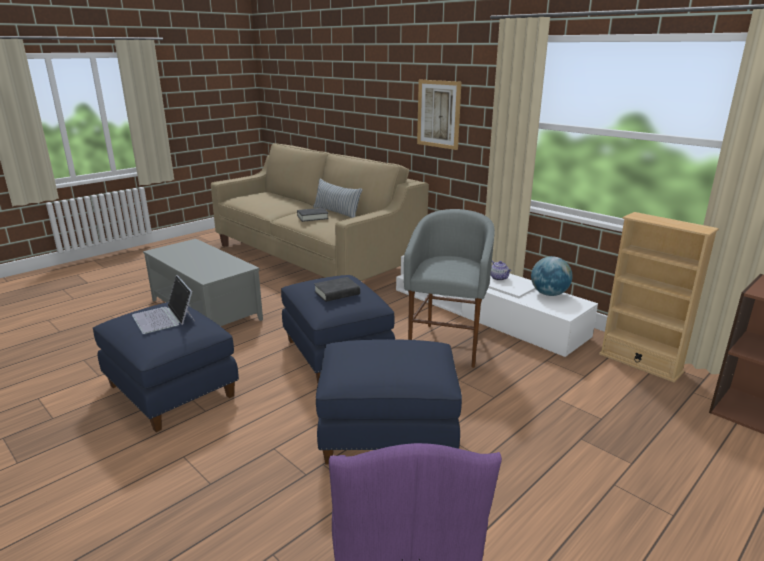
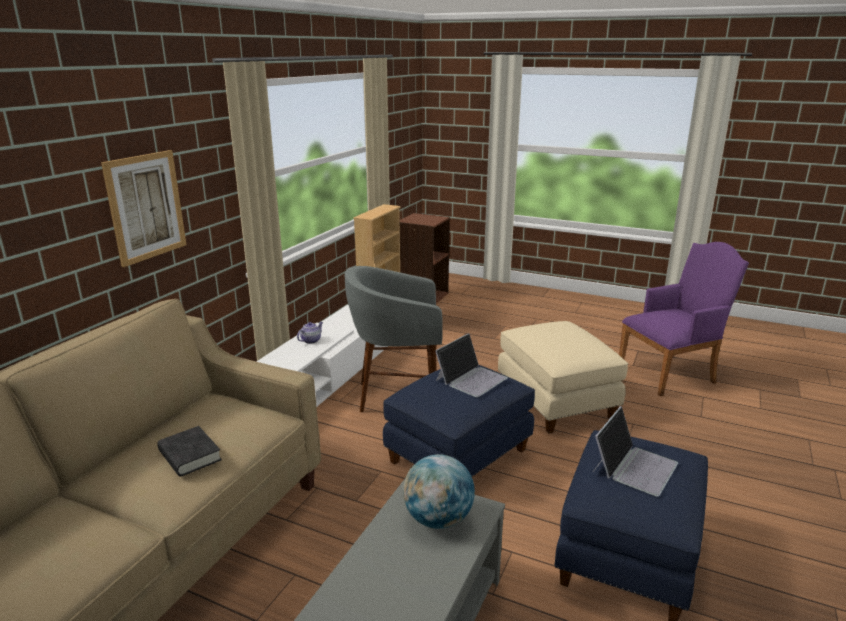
camera: 110 degrees left, 0 degrees up
pillow [313,179,363,218] -> none
black book [314,277,360,302] -> laptop [435,333,508,397]
blue ottoman [316,339,462,464] -> beige ottoman [498,321,628,433]
globe [531,256,573,296] -> globe moved to [403,454,475,529]

